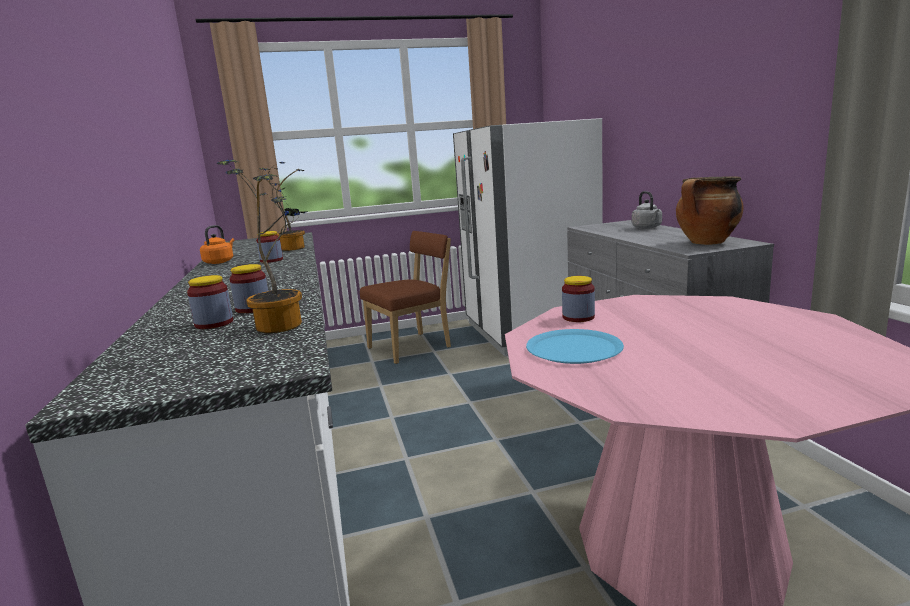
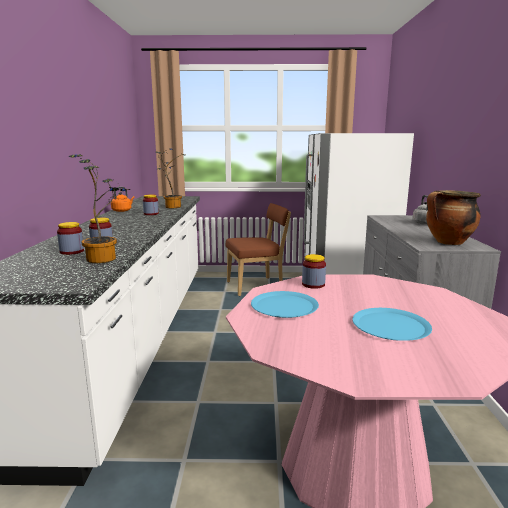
camera: 15 degrees right, 0 degrees up
none -> blue plate [353,308,432,341]

